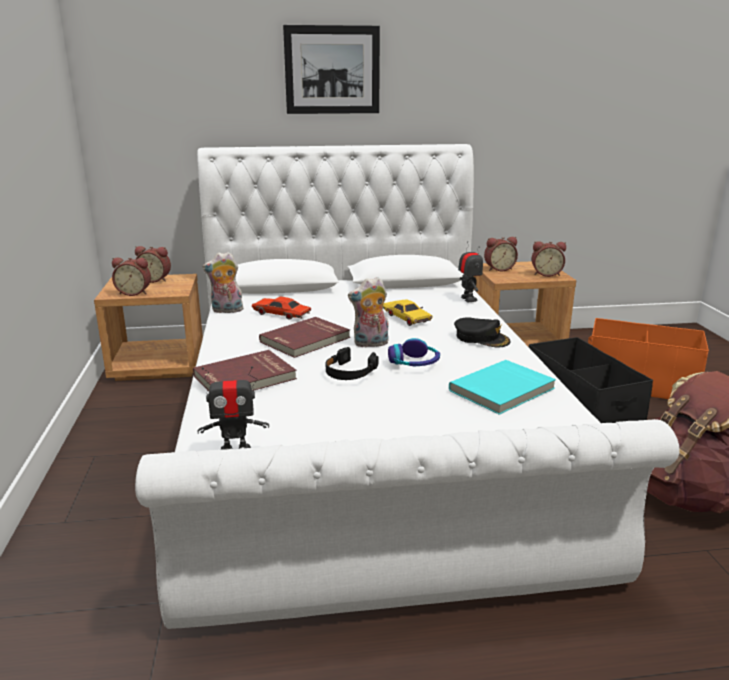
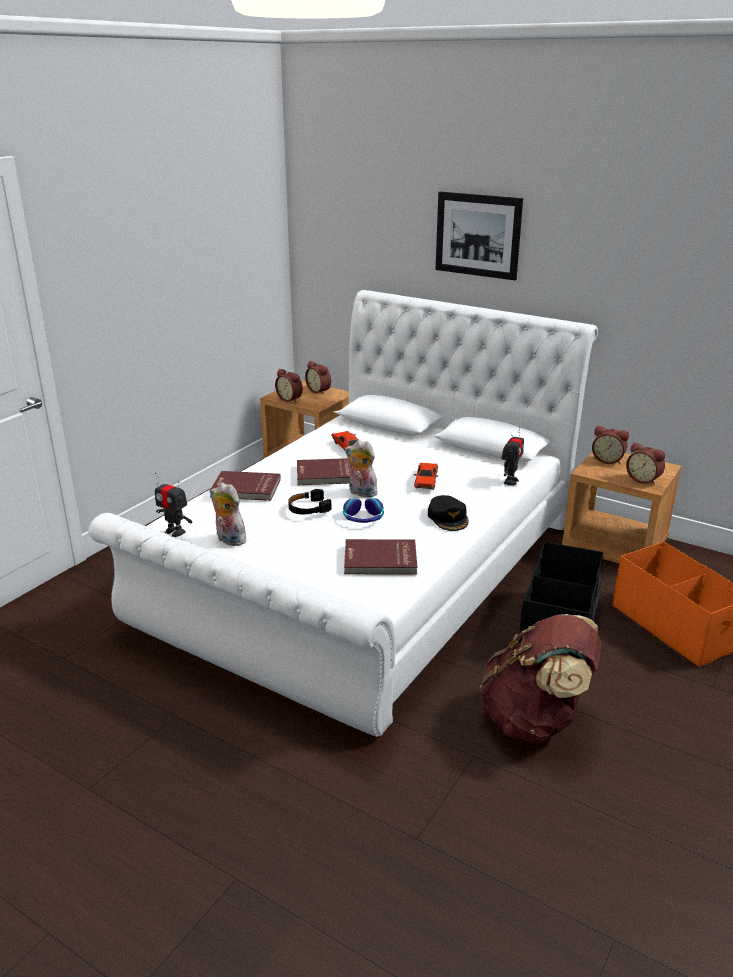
camera: 40 degrees right, 5 degrees up
plush toy [203,252,243,313] -> plush toy moved to [210,482,248,546]
yellow toy car [383,299,433,326] -> red toy car [414,463,438,490]
turquoise book [449,360,556,415] -> red book [344,539,418,575]

